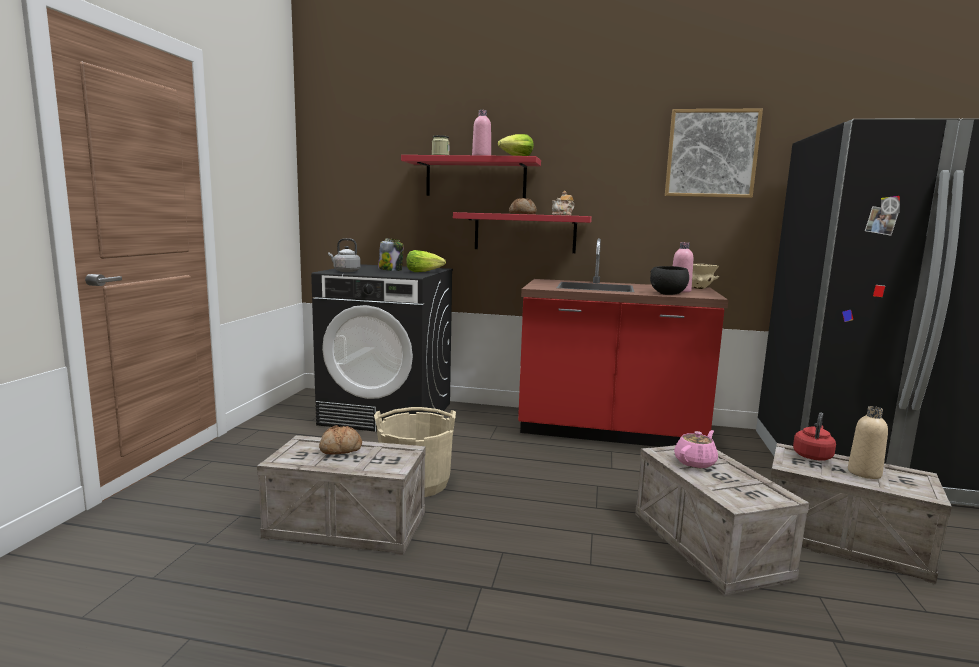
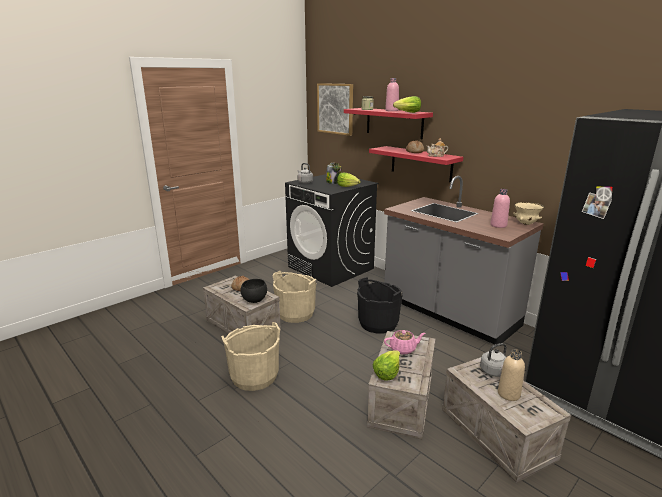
camera: 35 degrees right, 10 degrees up
red counter [518,238,728,447] -> grey counter [384,176,544,344]
black bowl [650,266,689,295] -> black bowl moved to [241,279,267,303]
picture [665,109,763,198] -> picture moved to [317,83,353,136]
red kettle [793,412,836,461] -> grey kettle [480,343,511,377]
none -> beige bucket [221,322,280,391]
none -> black bucket [357,277,403,334]
none -> lettuce [373,350,400,380]

